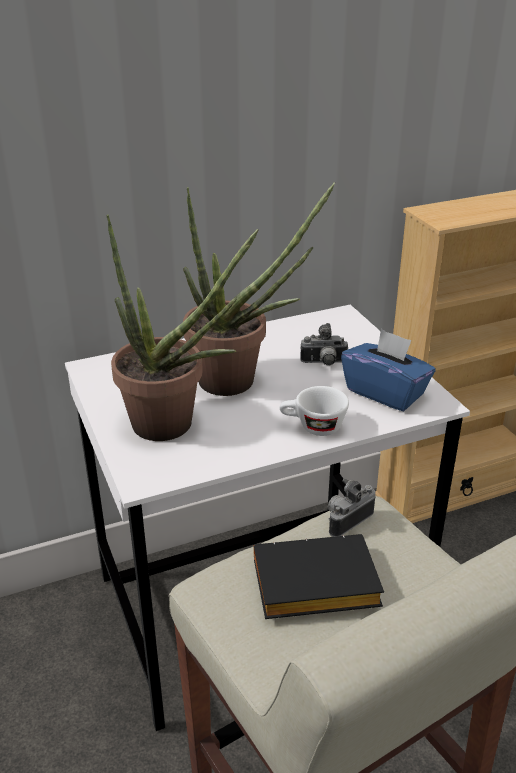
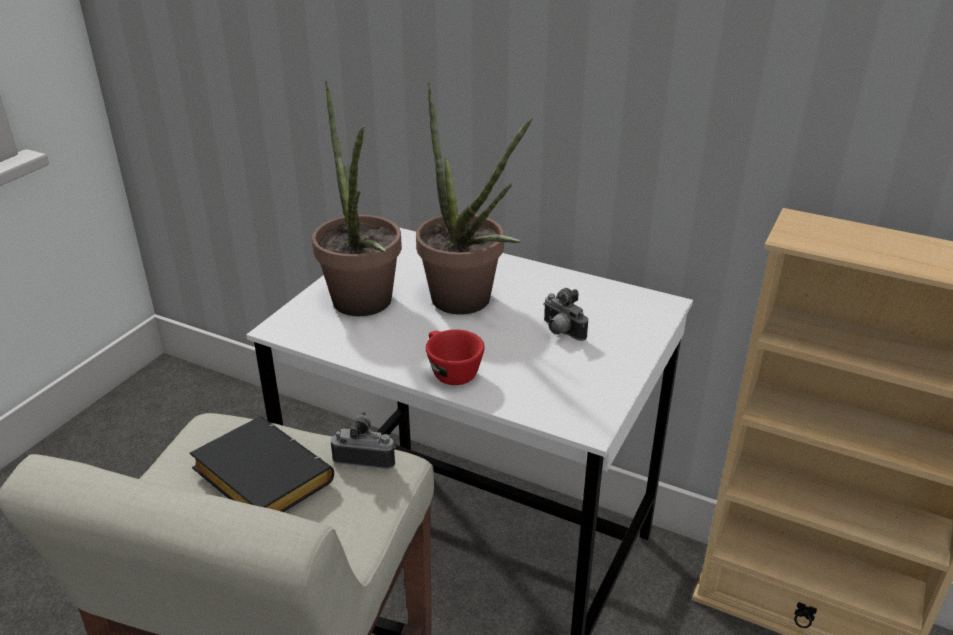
camera: 50 degrees right, 0 degrees up
white cup [280,386,349,436] -> red cup [426,329,485,385]
blue tissue box [341,329,436,411] -> none

